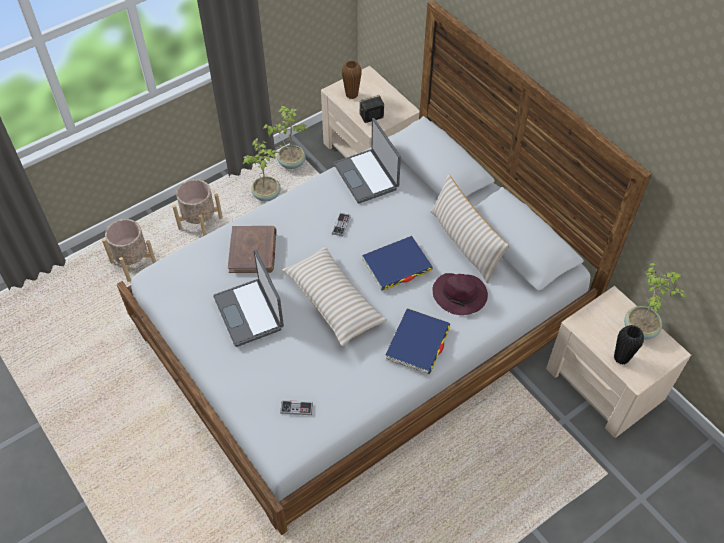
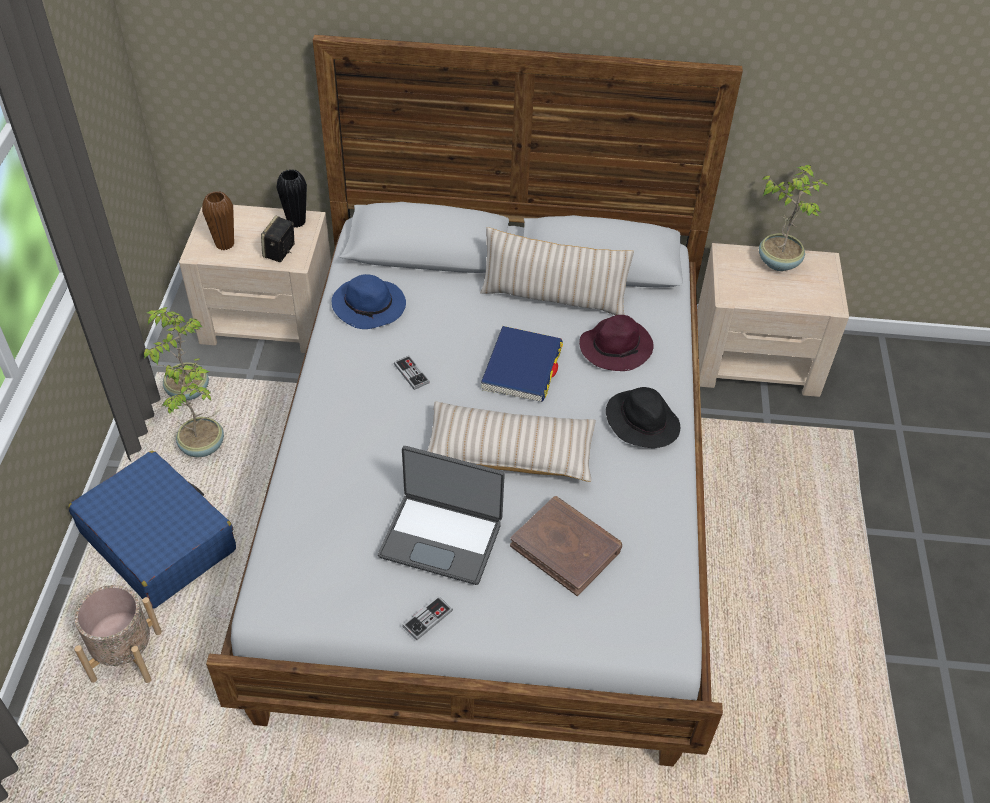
camera: 50 degrees left, 5 degrees down
beige planter [172,179,223,236] -> blue suitcase [68,451,236,608]
brown book [228,226,276,273] -> brown book moved to [510,496,622,596]
game controller [280,400,313,415] -> game controller moved to [402,596,453,640]
laptop [333,118,401,203] -> blue hat [332,274,406,329]
blue book [385,308,450,374] -> black hat [606,387,680,448]
black vase [614,325,644,365] -> black vase moved to [276,169,307,228]

